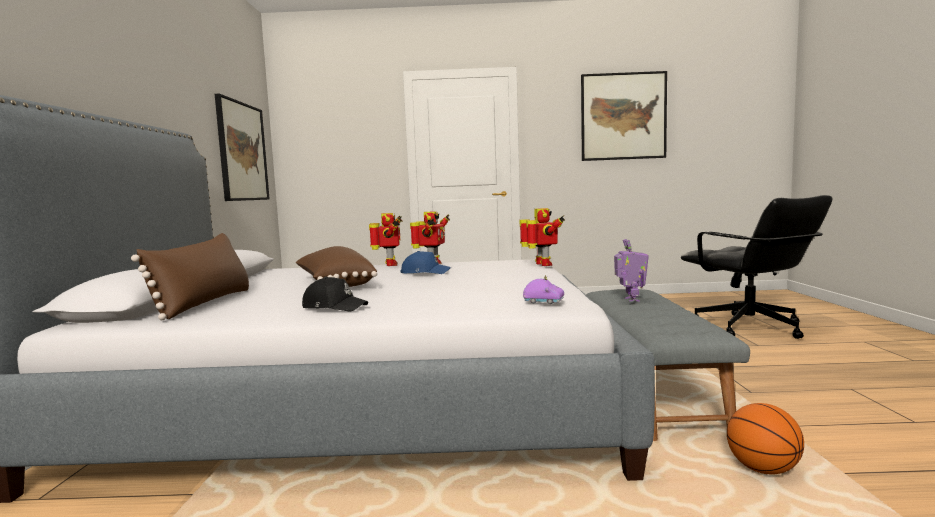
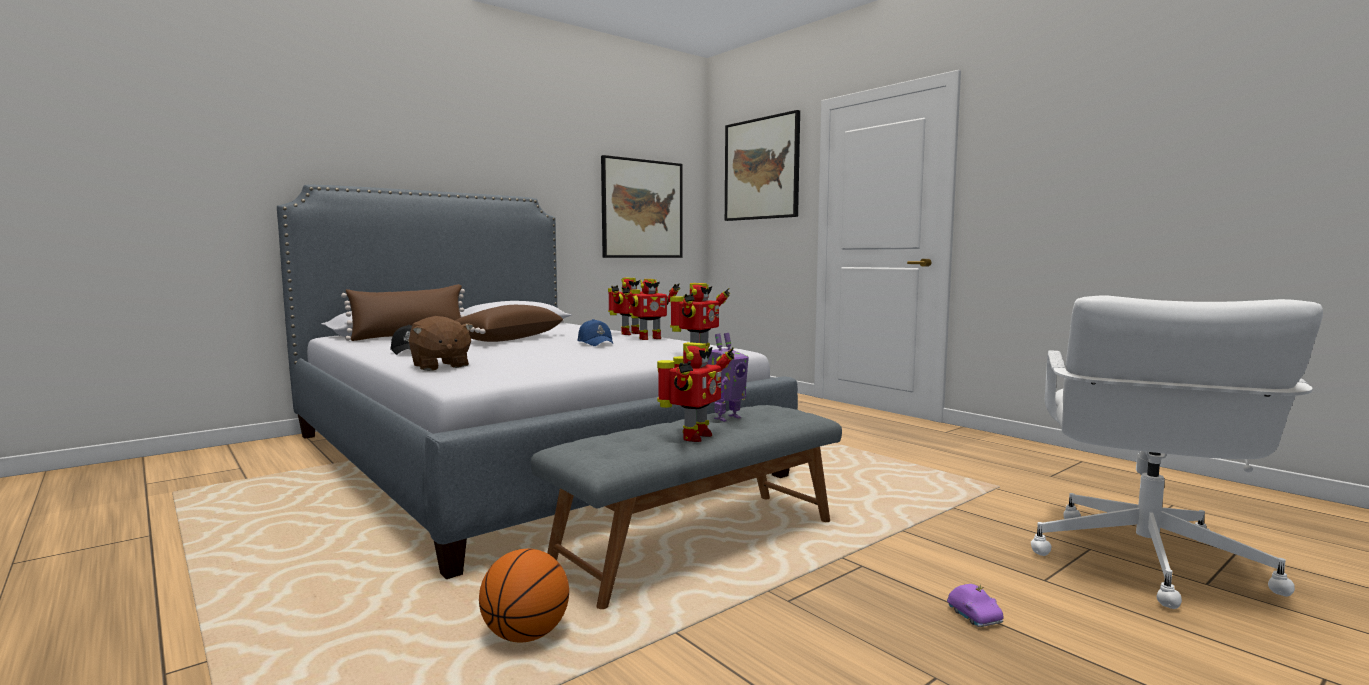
camera: 50 degrees right, 0 degrees up
purple toy car [523,275,564,304] -> purple toy car moved to [947,584,1004,627]
picture [581,71,667,161] -> picture moved to [725,110,800,221]
black office chair [681,195,832,339] -> white office chair [1031,296,1323,609]
none -> brown plush toy [408,316,474,371]
none -> toy robot [657,342,735,442]

